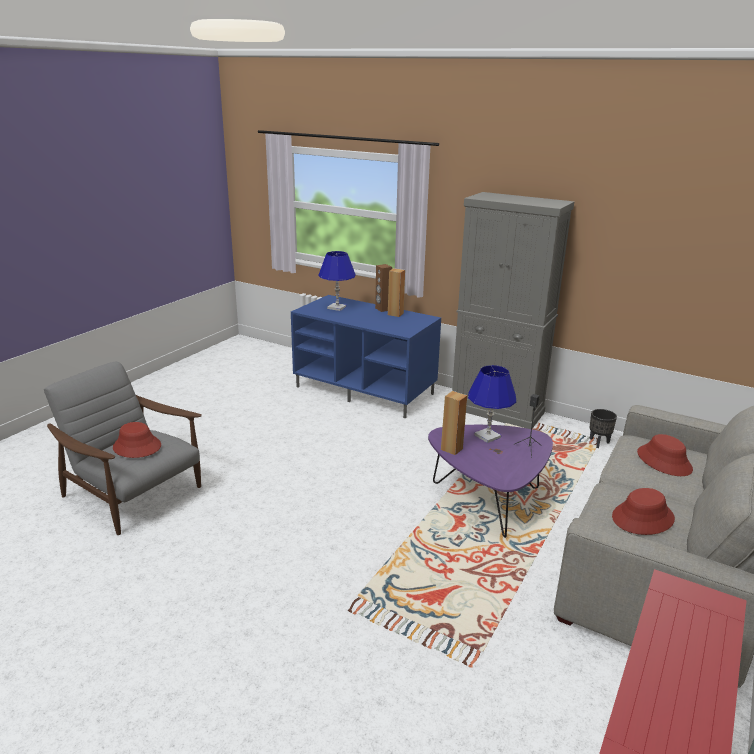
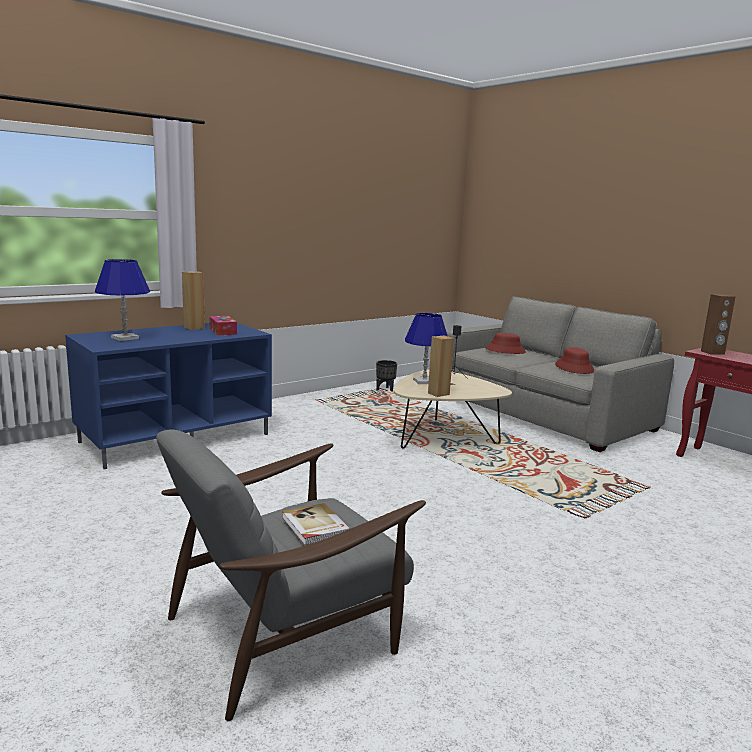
camera: 70 degrees left, 10 degrees down
red hat [113,422,161,458] -> book [282,503,350,545]
brown speaker [375,264,392,312] -> brown speaker moved to [701,294,735,355]
purple coffee table [428,425,553,538] -> beige coffee table [394,369,512,448]
grey cabinet [452,192,574,429] -> none
none -> tissue box [209,316,237,335]

